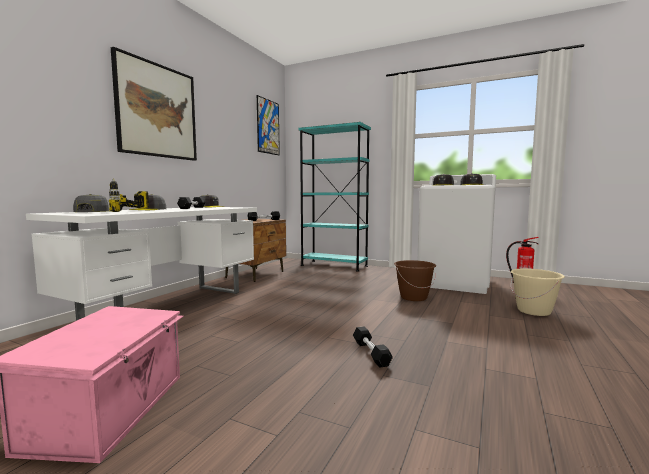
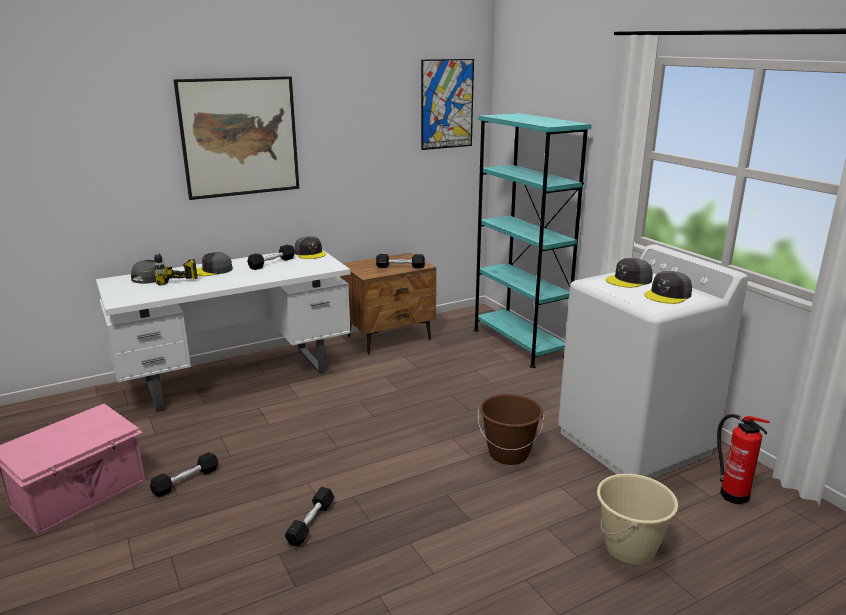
camera: 35 degrees right, 15 degrees up
none -> black dumbbell [150,452,218,497]

